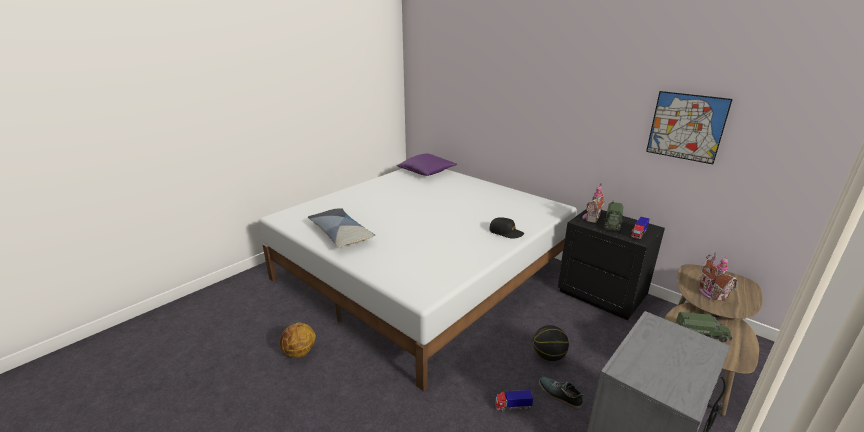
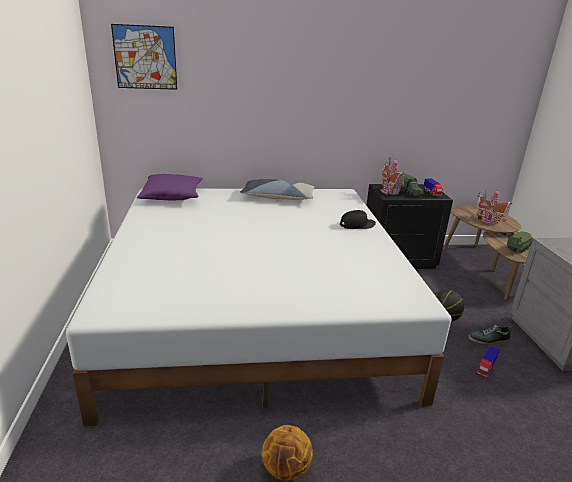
camera: 50 degrees left, 0 degrees up
pillow [308,208,375,247] -> pillow moved to [240,179,315,200]
picture [646,91,733,164] -> picture moved to [111,24,177,90]

